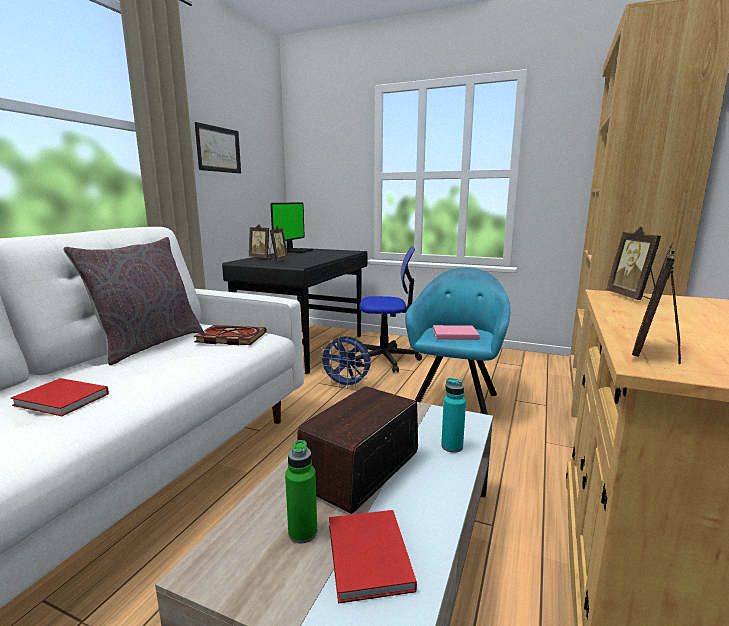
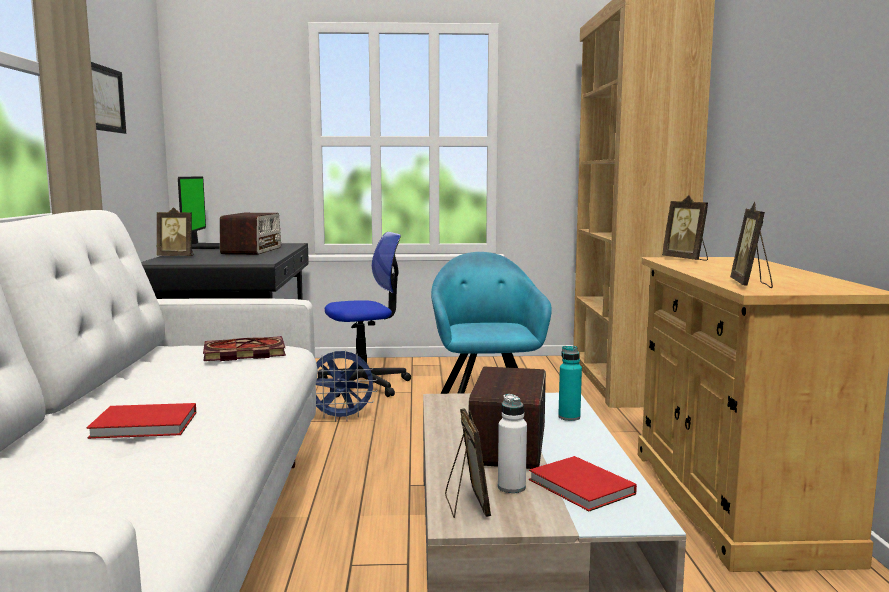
camera: 25 degrees left, 5 degrees down
grey pillow [63,237,203,365] -> none
picture frame [268,225,288,262] -> picture frame moved to [445,408,491,518]
green bottle [285,440,317,544] -> white bottle [498,394,527,493]
pink book [433,325,479,340] -> none
none -> radio [220,213,281,255]

